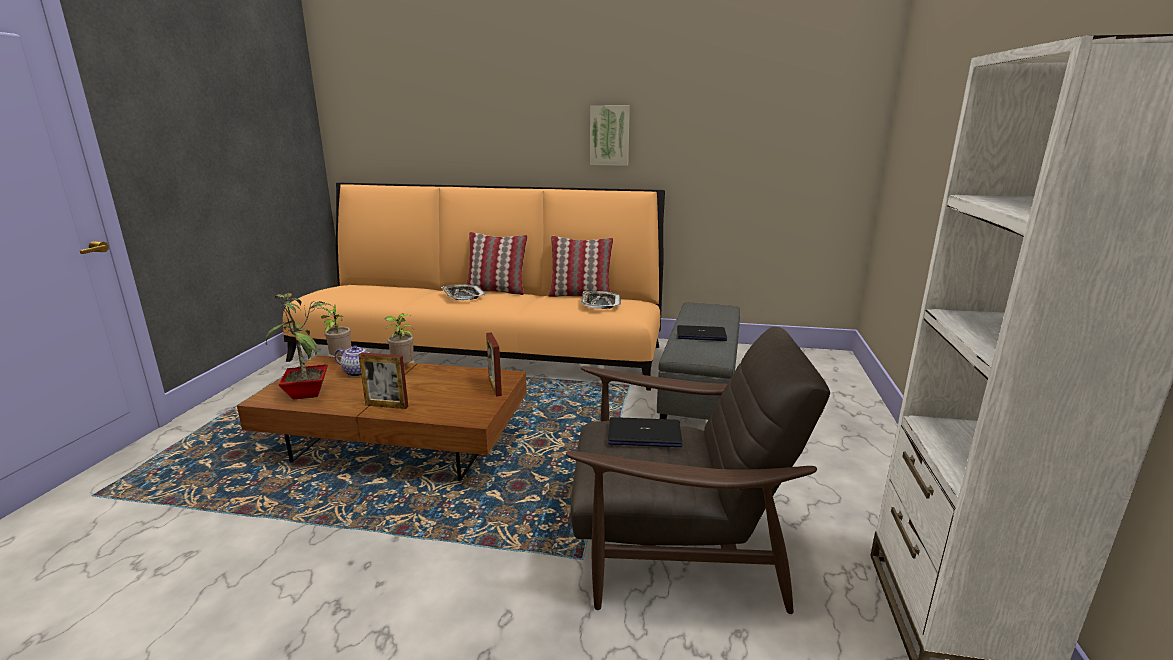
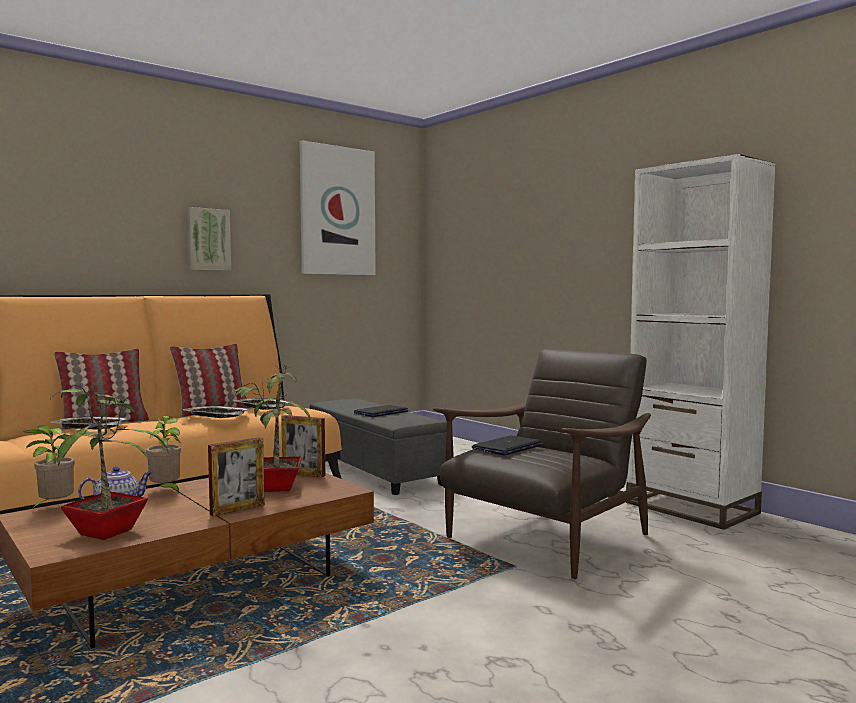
camera: 50 degrees left, 15 degrees down
none -> tray [183,406,250,418]
none -> potted plant [230,364,312,492]
none -> picture [300,140,376,275]

